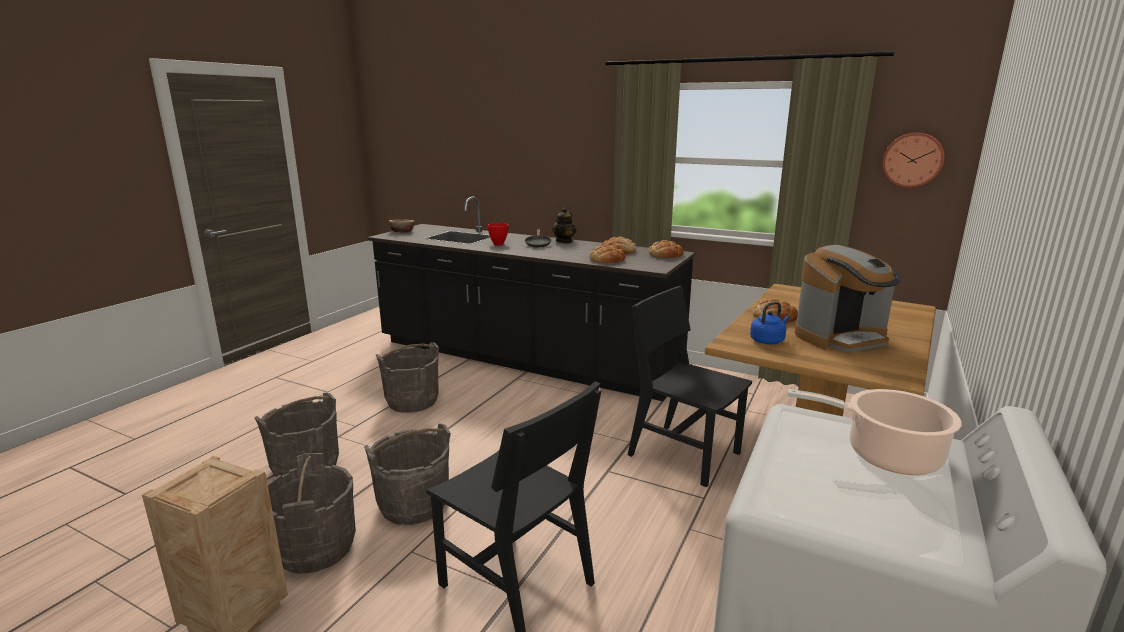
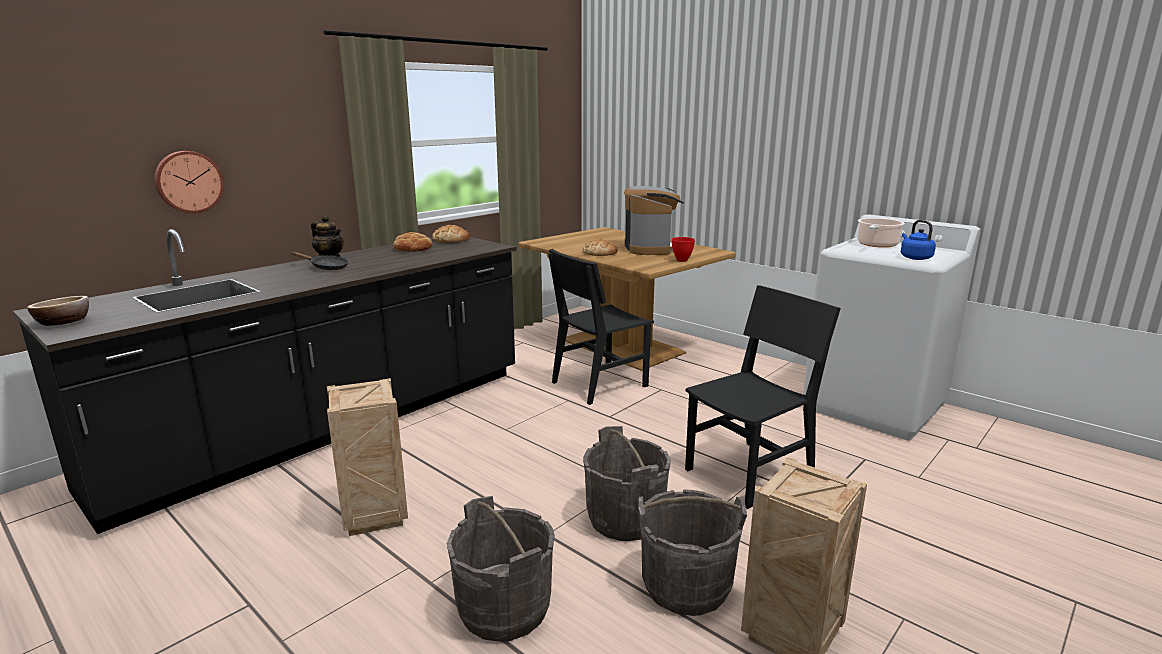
camera: 75 degrees left, 0 degrees up
grey bucket [376,342,439,413] -> crate [327,378,408,536]
red bowl [487,223,509,245] -> red bowl moved to [672,237,695,262]
bread [589,245,626,263] -> none
blue kettle [750,302,790,344] -> blue kettle moved to [901,220,936,260]
wall clock [882,132,944,188] -> wall clock moved to [154,151,224,213]

